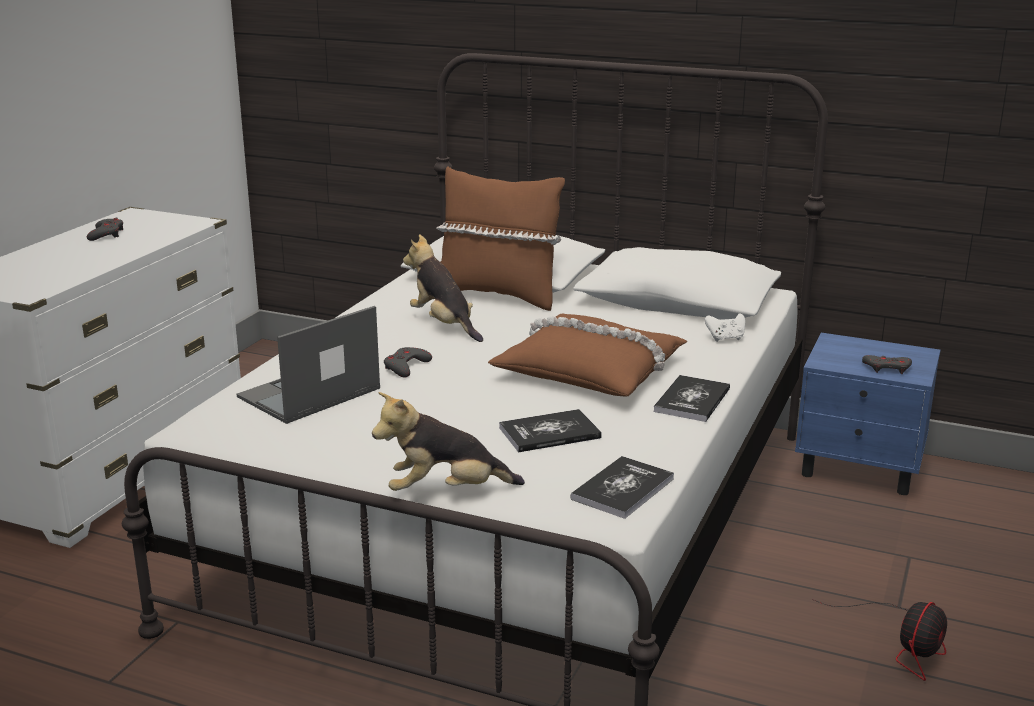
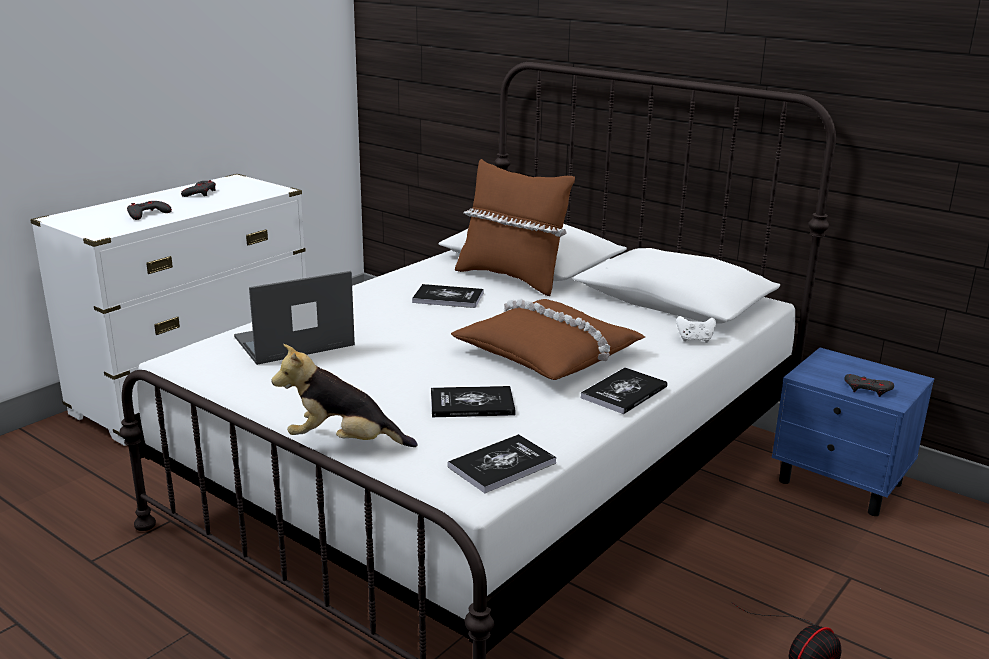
camera: 15 degrees right, 0 degrees up
grey game controller [384,347,432,377] -> grey game controller moved to [127,201,172,220]
plush toy [403,234,483,342] -> book [412,284,483,308]

